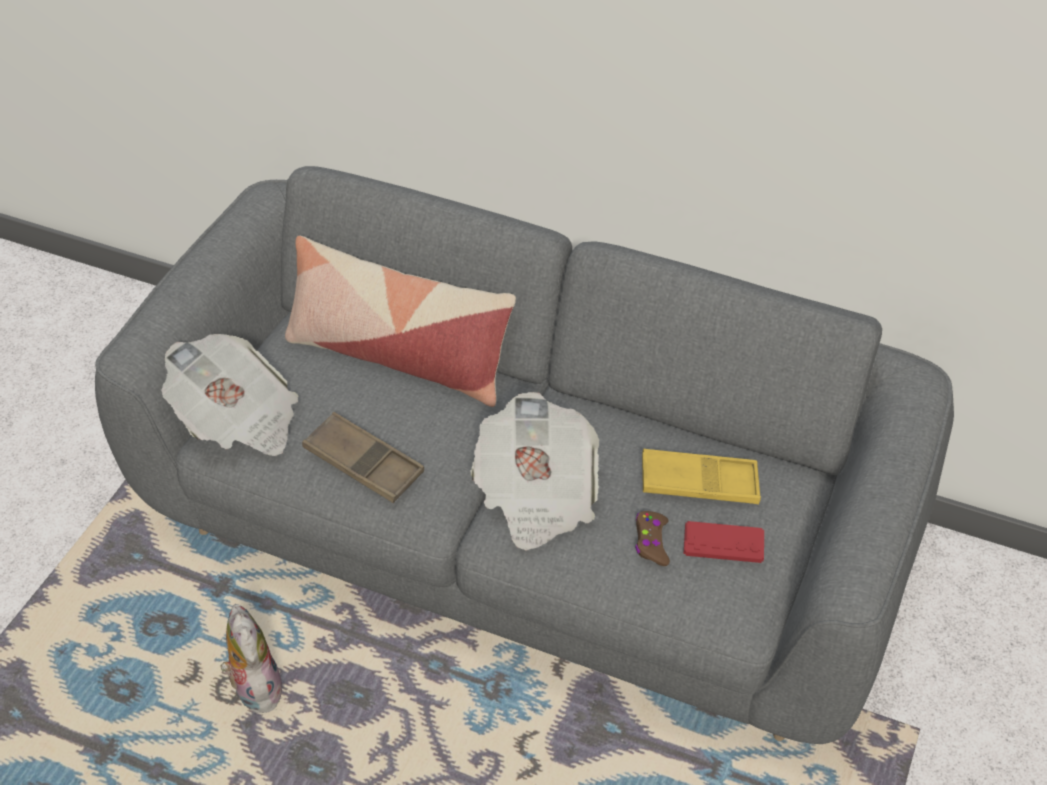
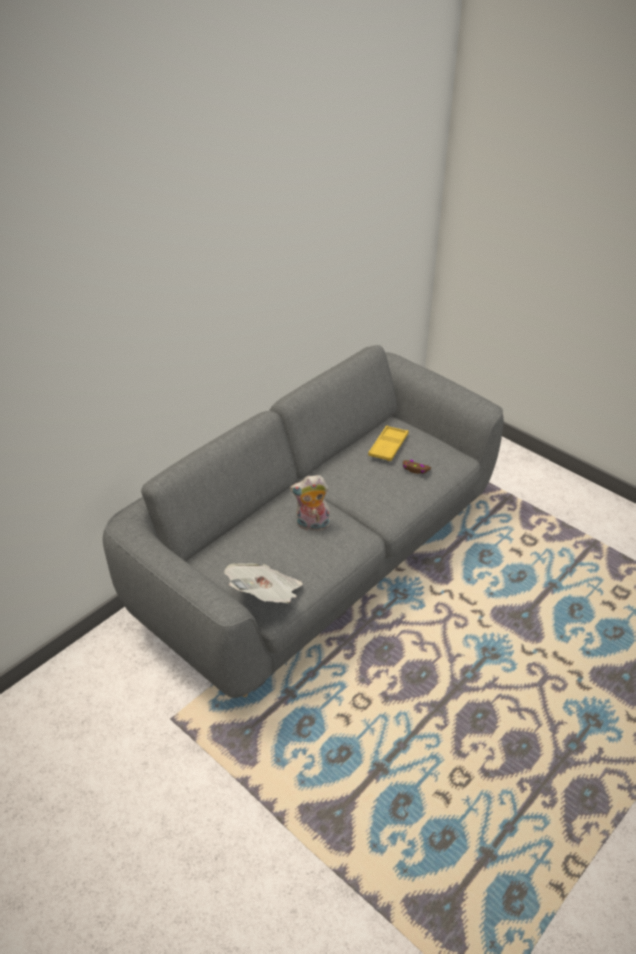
camera: 70 degrees left, 5 degrees down
plush toy [220,604,282,713] -> plush toy moved to [290,475,330,531]
pillow [285,236,516,407] -> none
brown tray [302,412,424,503] -> none
newspaper [470,392,599,551] -> none
red game controller [683,521,764,563] -> none

